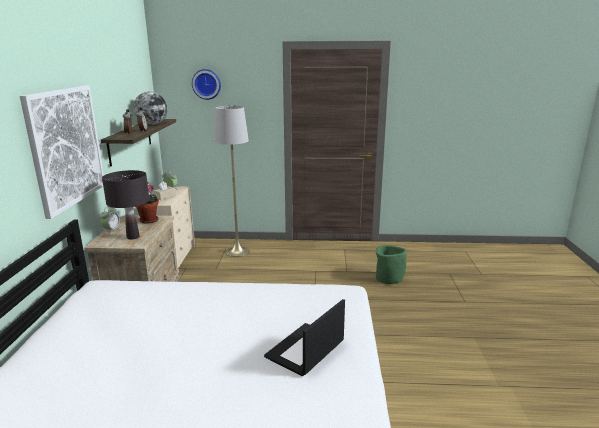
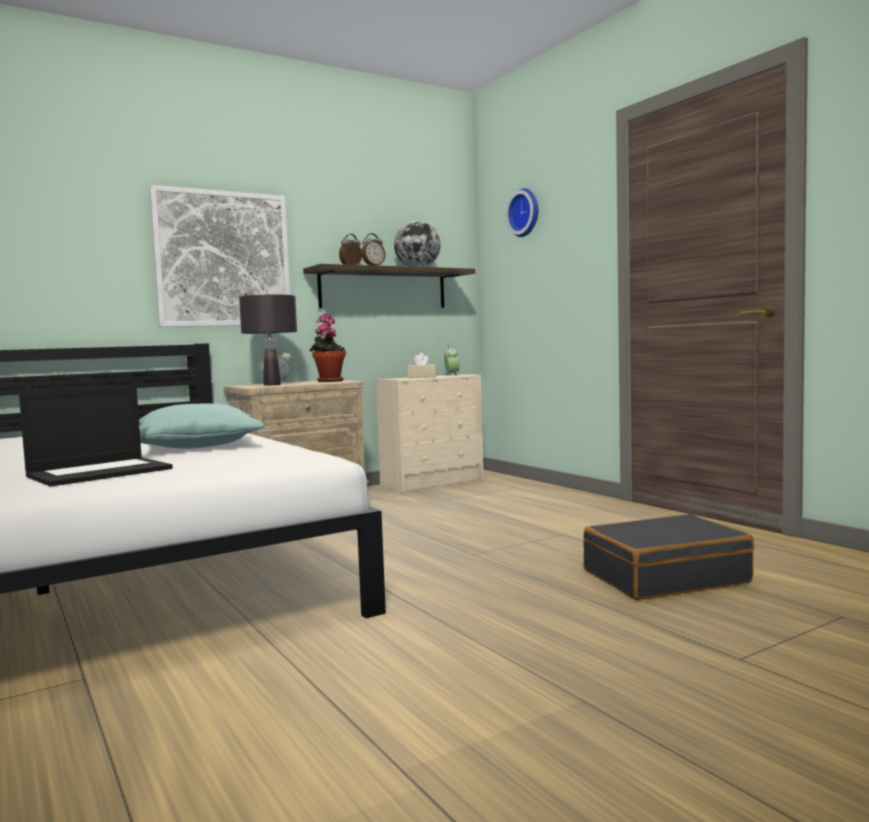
camera: 55 degrees right, 15 degrees down
grey floor lamp [214,106,250,257] -> none
laptop [264,299,345,376] -> laptop turned 135 degrees clockwise [19,386,173,487]
green planter [376,245,407,284] -> black suitcase [583,514,754,600]
none -> turquoise pillow [139,404,264,448]

